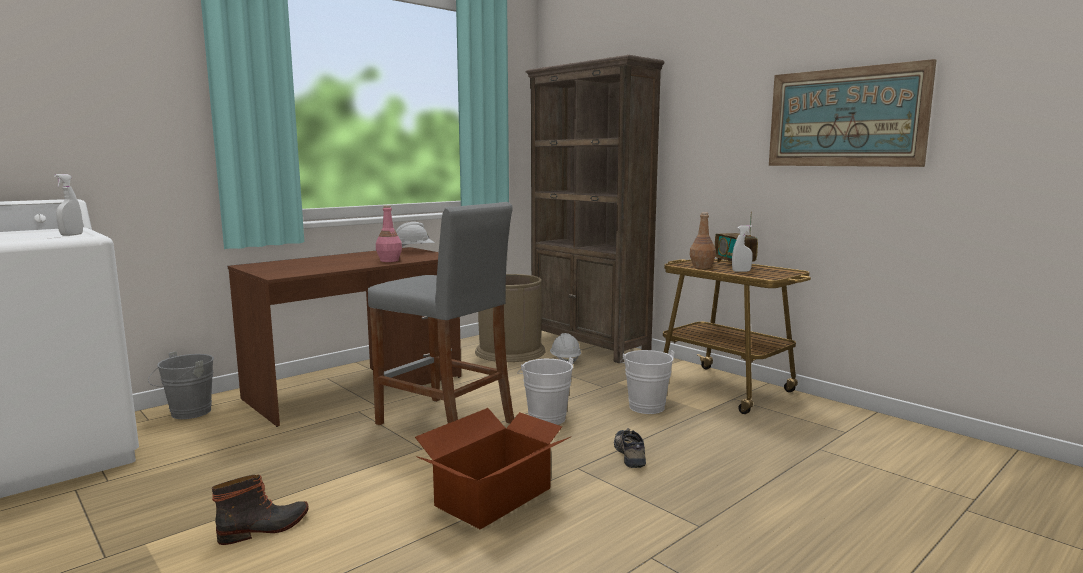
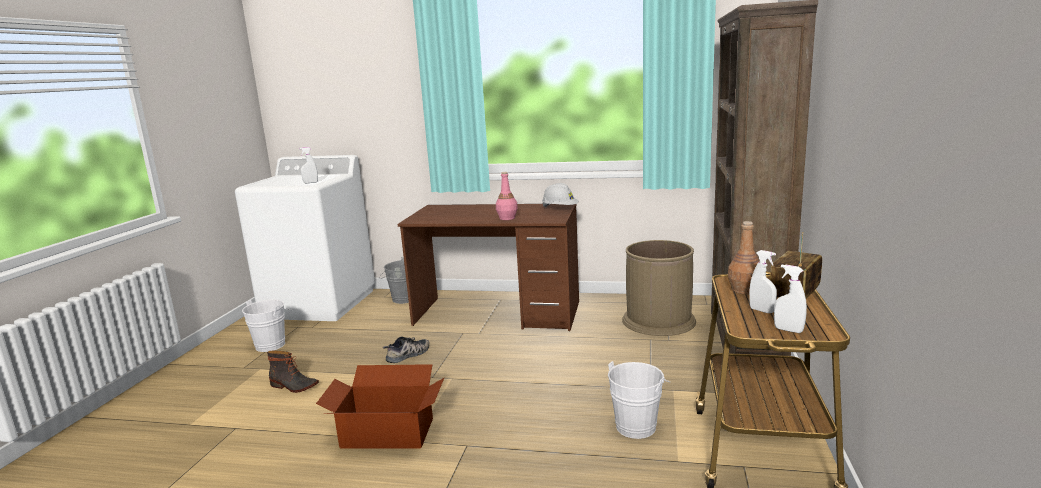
camera: 55 degrees right, 5 degrees up
grey stool [368,202,514,425] -> none
white bucket [517,357,573,425] -> white bucket moved to [242,299,293,352]
white hard hat [550,333,581,364] -> none
shoe [614,428,646,468] -> shoe moved to [383,336,429,363]
picture [769,59,937,167] -> none
none -> white spray bottle [774,264,807,333]

